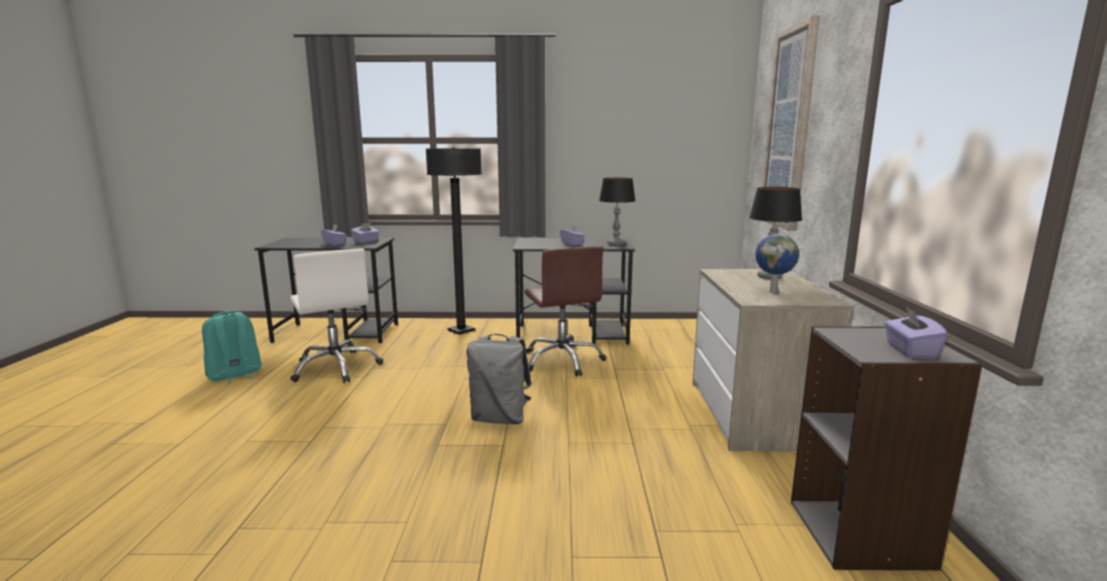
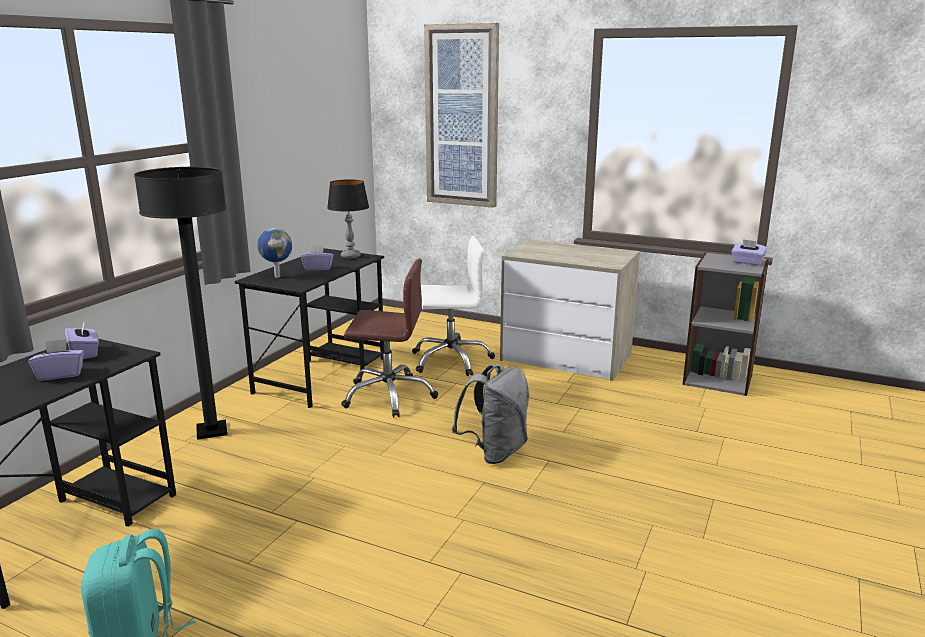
camera: 65 degrees left, 5 degrees up
white office chair [290,248,383,383] -> white office chair moved to [412,236,495,376]
table lamp [749,187,802,280] -> none
globe [755,234,799,293] -> globe moved to [257,228,292,278]

